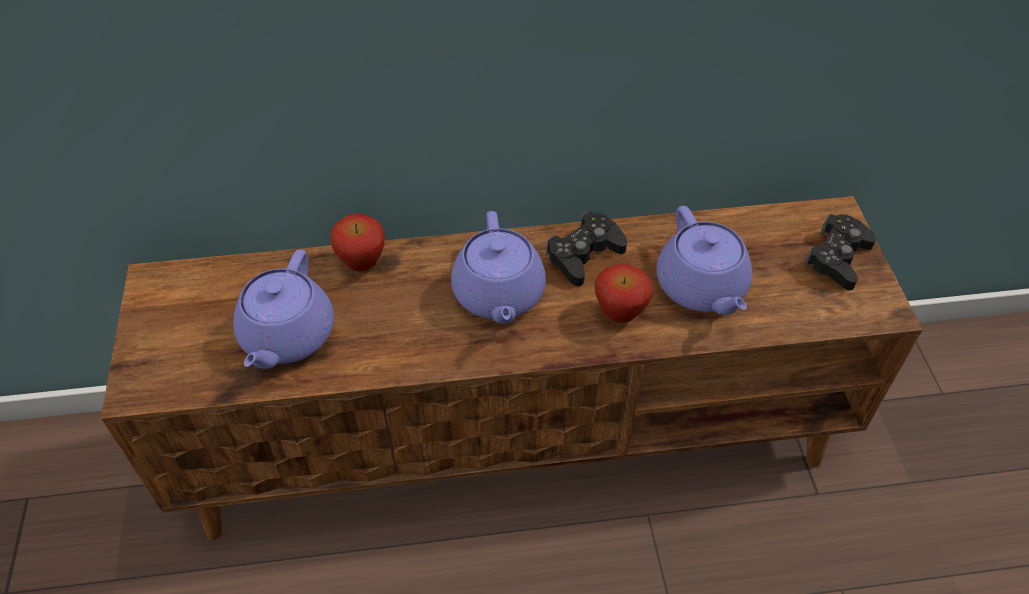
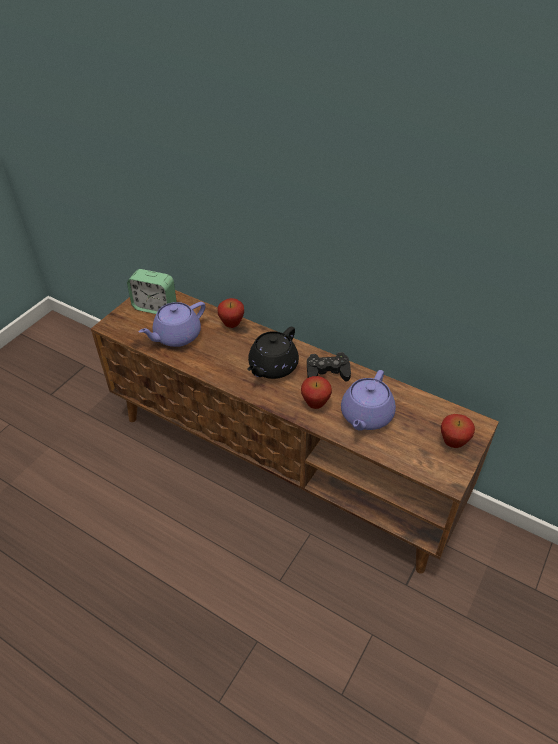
camera: 40 degrees right, 5 degrees down
purple teapot [451,211,546,324] -> black teapot [247,327,299,379]
black game controller [804,214,876,290] -> apple [441,414,475,448]
none -> alarm clock [127,269,177,314]

